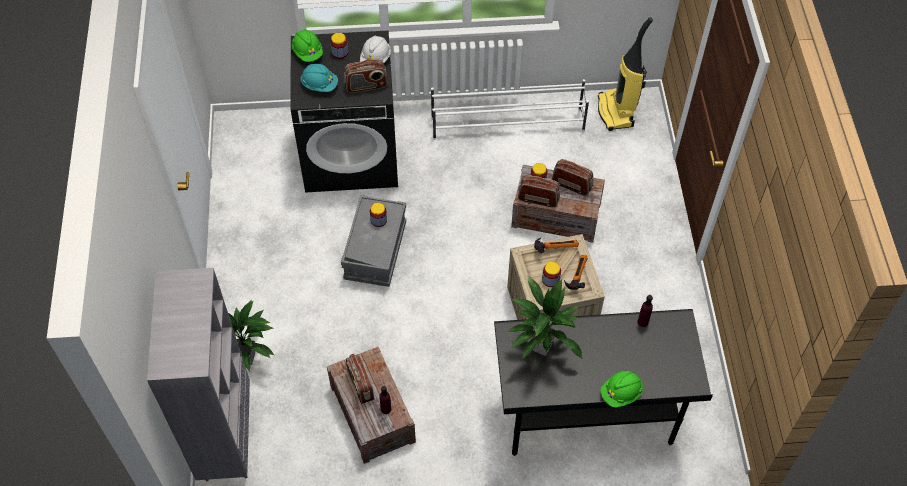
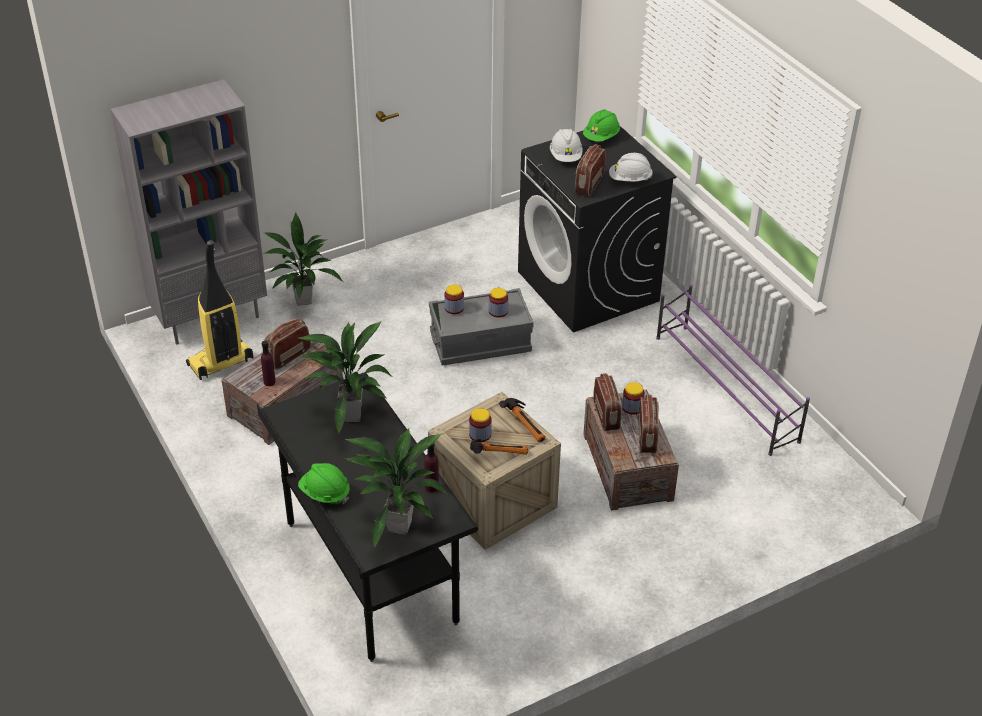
camera: 65 degrees right, 15 degrees down
turquoise hard hat [301,64,338,92] -> white hard hat [550,129,582,162]
jar [330,33,348,59] -> jar moved to [445,285,464,314]
radio [344,59,387,93] -> radio turned 60 degrees clockwise [575,144,605,196]
white shoe rack [431,79,589,140] -> purple shoe rack [656,284,810,456]
vacuum cleaner [598,17,653,131] -> vacuum cleaner moved to [186,240,253,380]
none -> potted plant [344,429,448,547]

